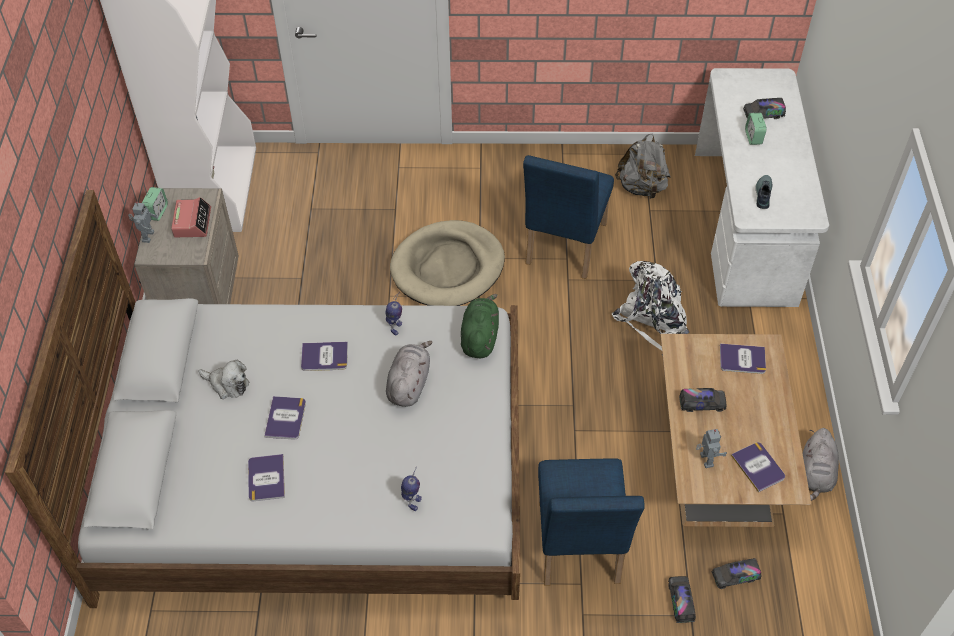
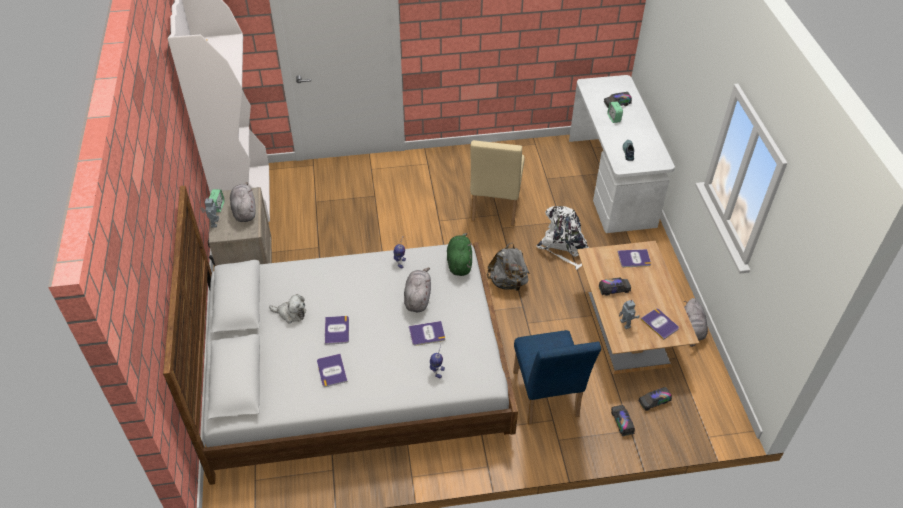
camera: 10 degrees left, 5 degrees down
alarm clock [171,197,211,237] -> grey plush toy [230,182,256,222]
book [301,342,348,371] -> book moved to [409,321,445,346]
beige dog bed [390,220,505,306] -> none
blue chair [523,155,614,279] -> beige chair [470,140,525,226]
grey backpack [615,134,671,200] -> grey backpack moved to [487,243,530,291]

